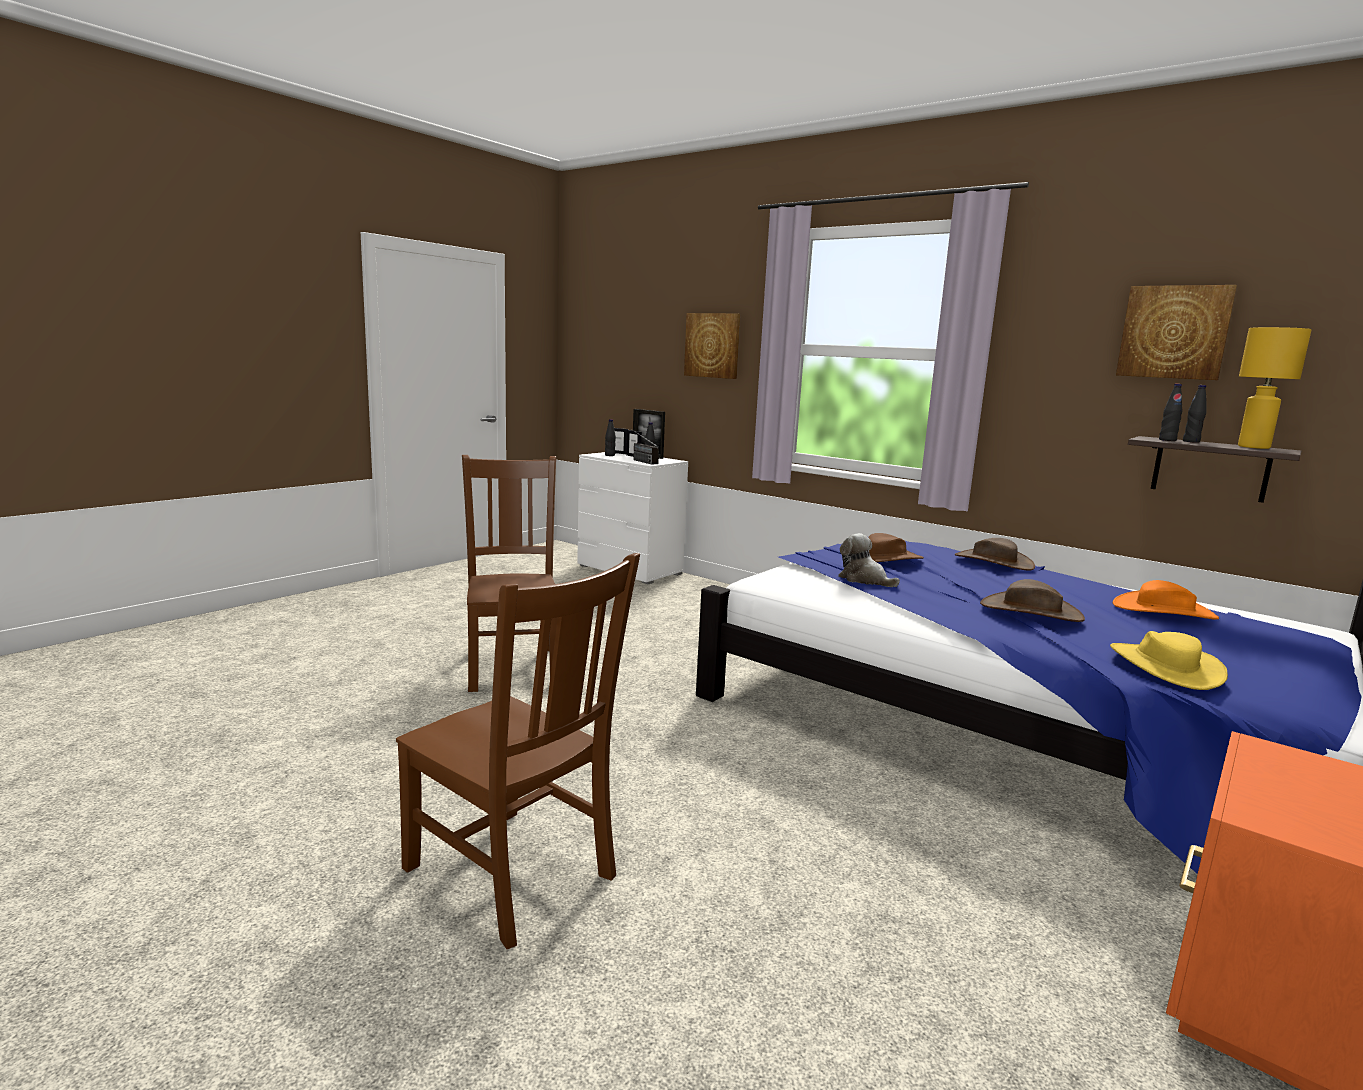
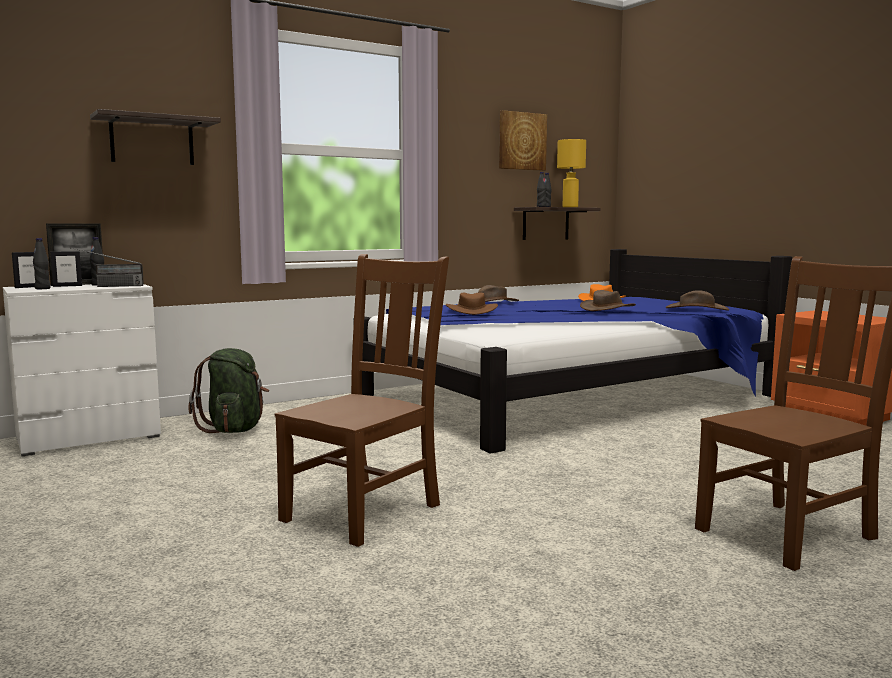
camera: 70 degrees left, 5 degrees down
brown chair [462,455,558,692] -> brown chair turned 120 degrees clockwise [275,254,449,547]
picture [684,313,740,379] -> shelf [90,109,221,165]
plush toy [838,533,900,587] -> none
yellow hat [1110,631,1228,690] -> brown hat [666,290,729,311]
none -> green backpack [188,348,269,433]

